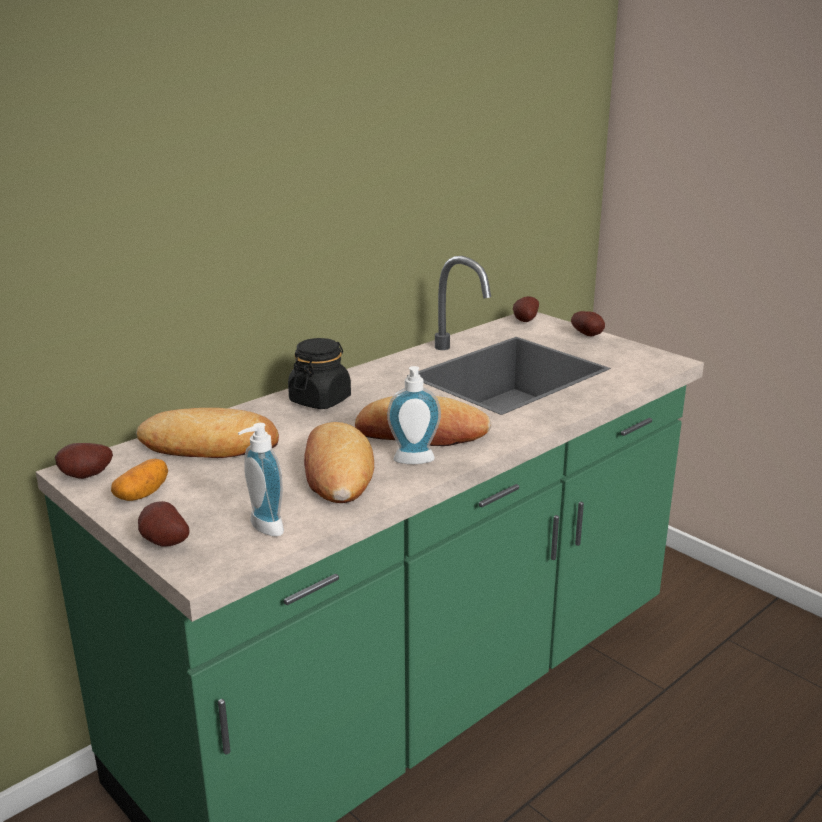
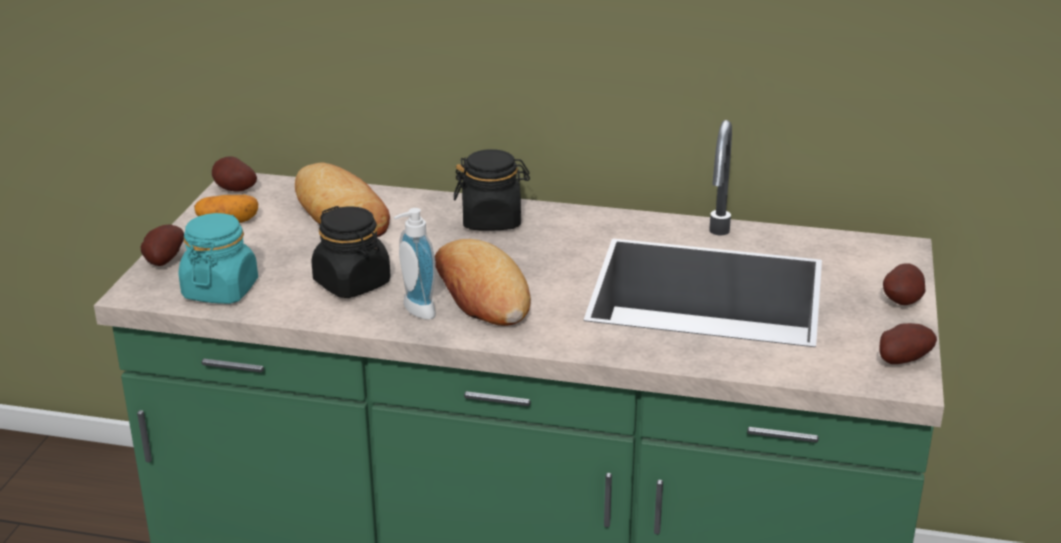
camera: 55 degrees right, 5 degrees up
soap dispenser [238,423,284,536] -> turquoise jar [179,213,258,304]
bread [304,422,374,503] -> black jar [311,206,390,298]
potato [513,296,539,322] -> potato moved to [879,323,937,364]

